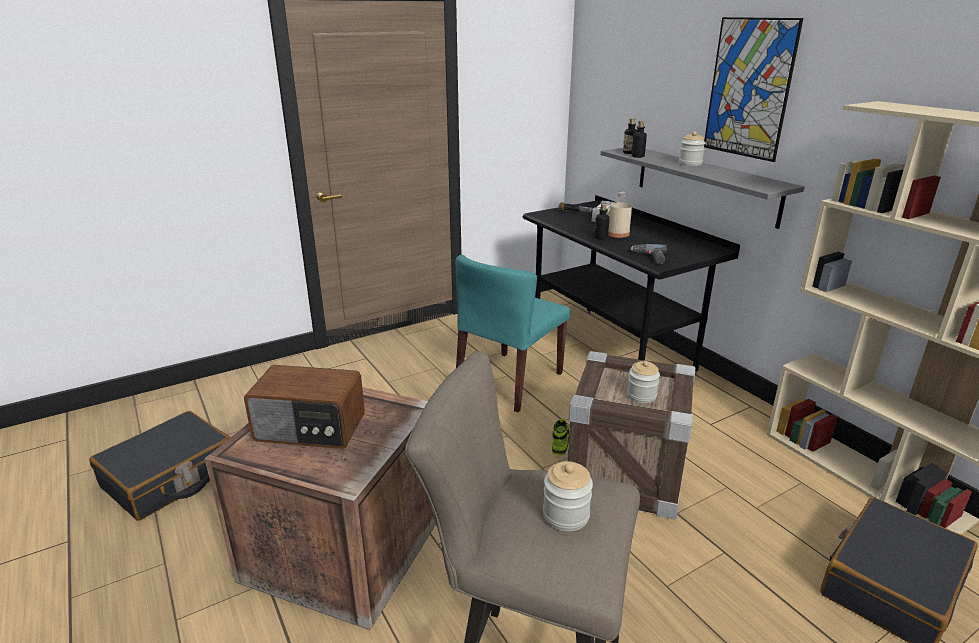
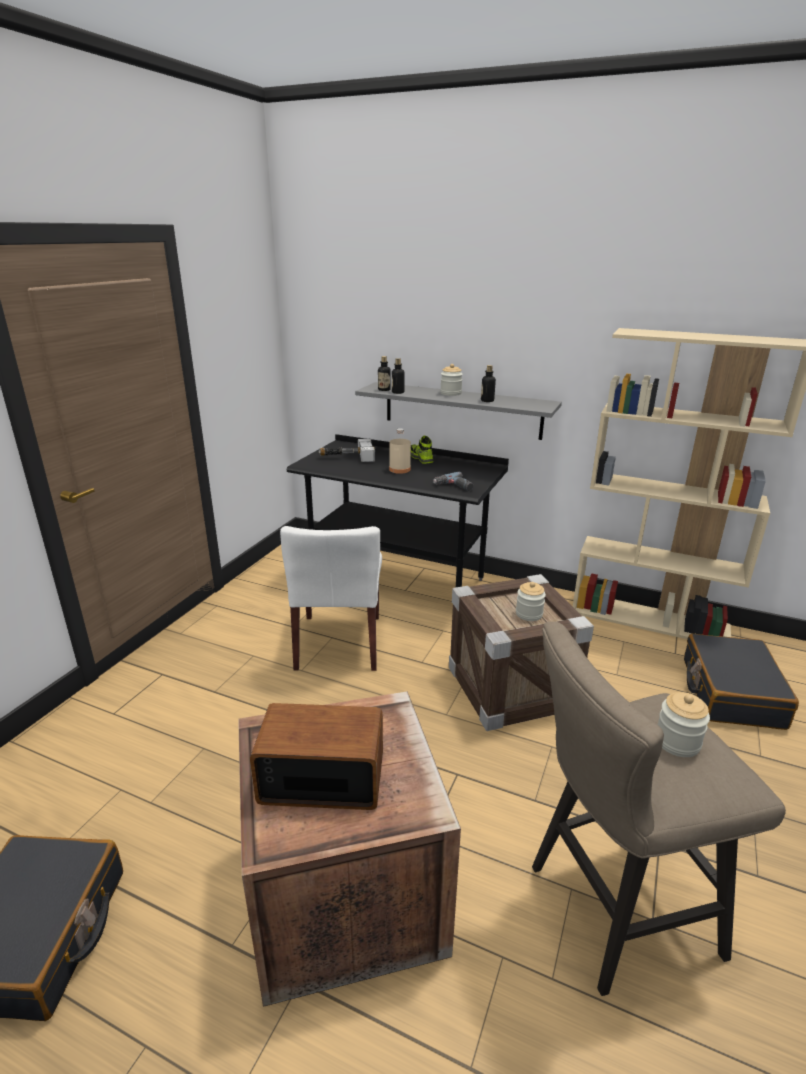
camera: 35 degrees left, 0 degrees up
radio [244,365,365,449] -> radio turned 150 degrees counterclockwise [250,703,383,810]
turquoise chair [456,255,570,412] -> white chair [280,526,382,671]
shoe [552,419,570,455] -> shoe moved to [411,436,433,464]
bottle [594,204,610,240] -> bottle moved to [481,365,496,402]
picture [704,17,803,162] -> none

